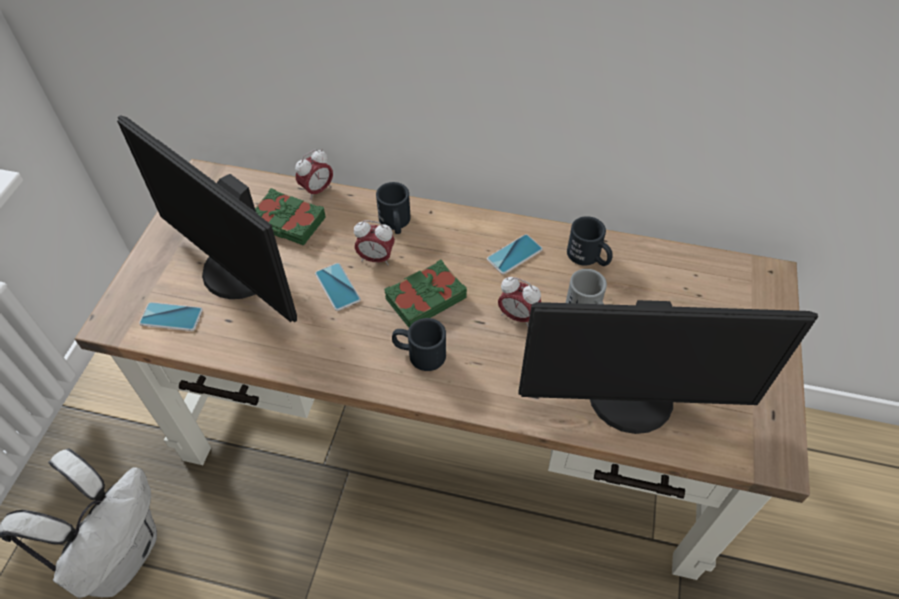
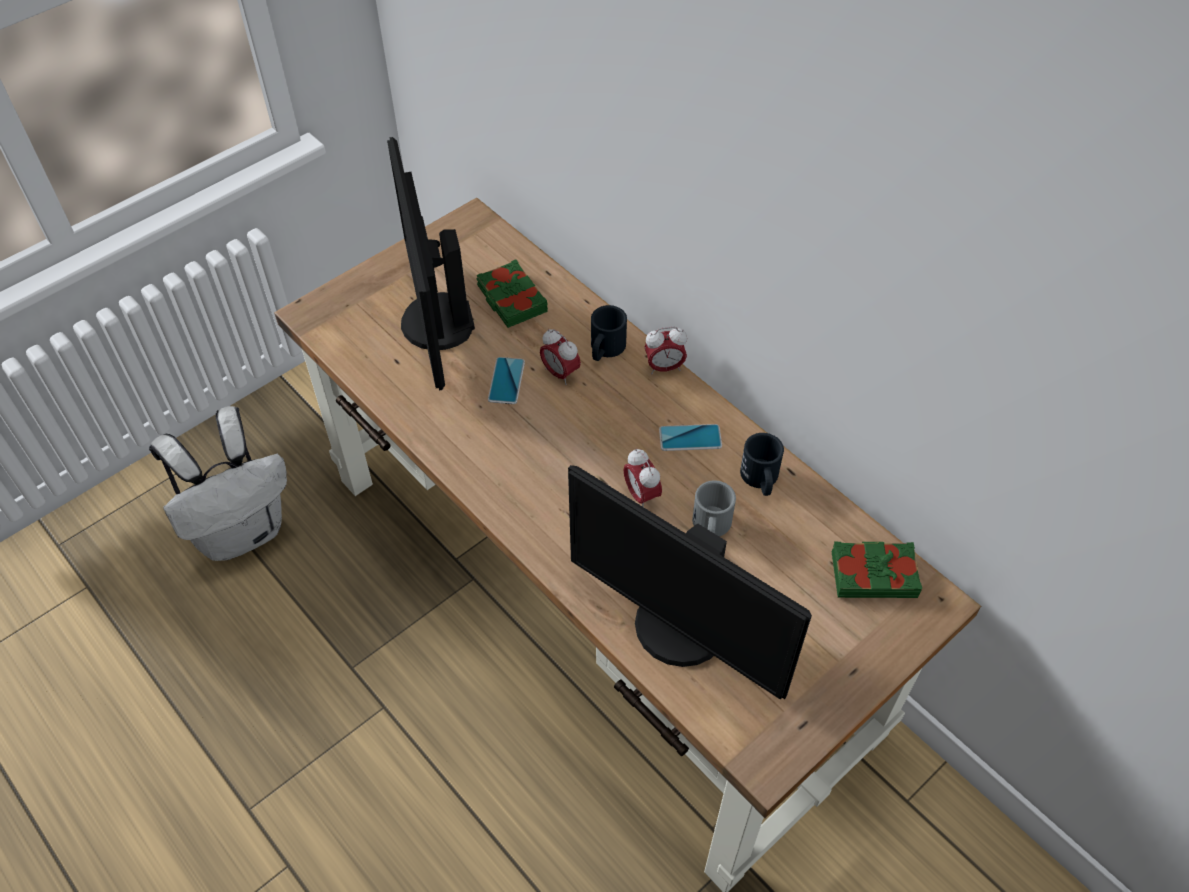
camera: 35 degrees right, 0 degrees up
phone [139,302,203,331] -> none
alarm clock [295,149,333,200] -> alarm clock moved to [645,327,687,374]
green book [384,260,467,327] -> green book moved to [832,542,922,598]
black mug [392,318,446,371] -> none

